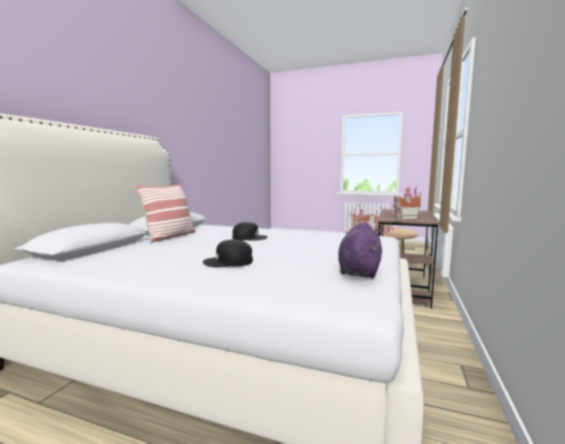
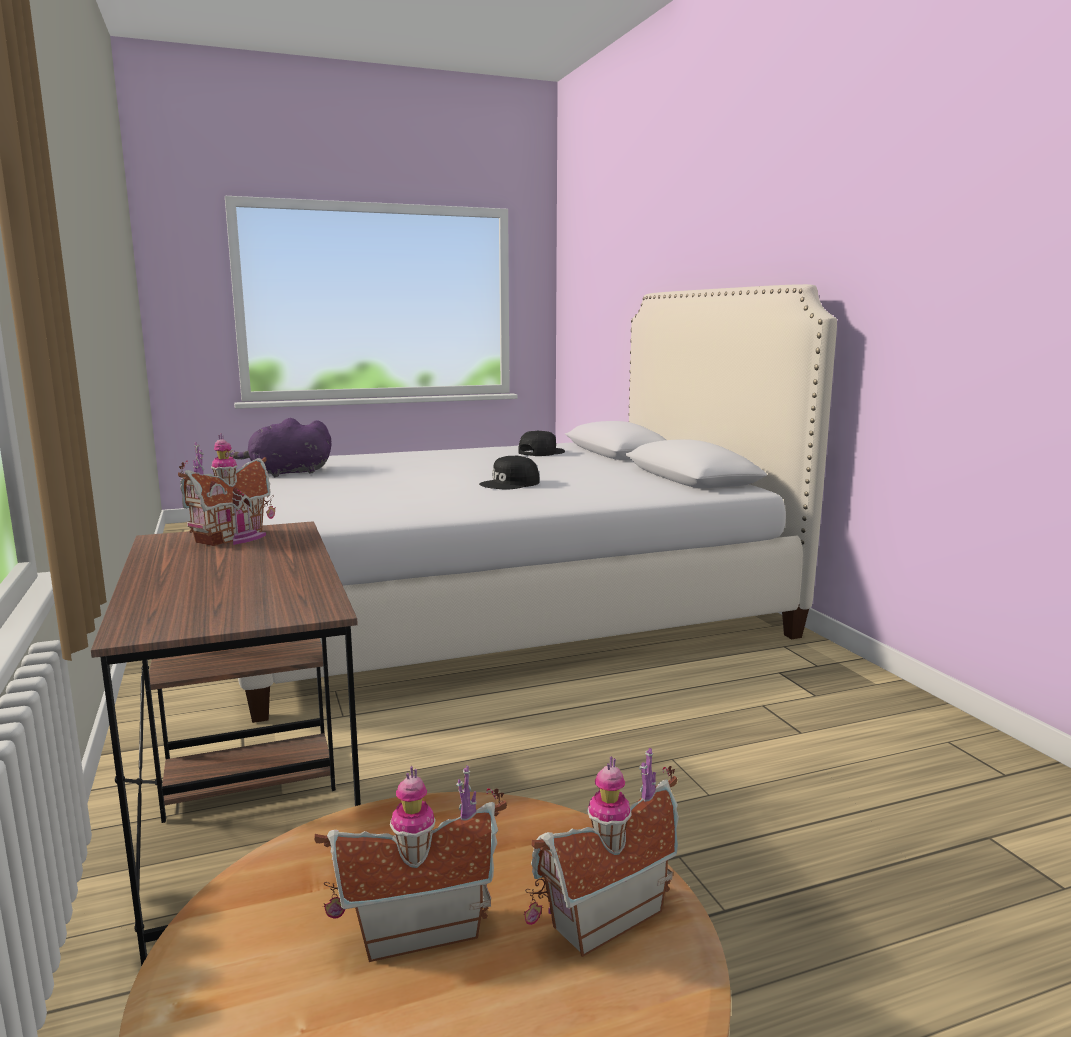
camera: 140 degrees right, 5 degrees up
pillow [135,184,195,243] -> none
black cap [203,239,253,267] -> black cap moved to [518,431,565,456]
purple plush toy [338,222,382,278] -> purple plush toy turned 90 degrees clockwise [229,418,331,477]

